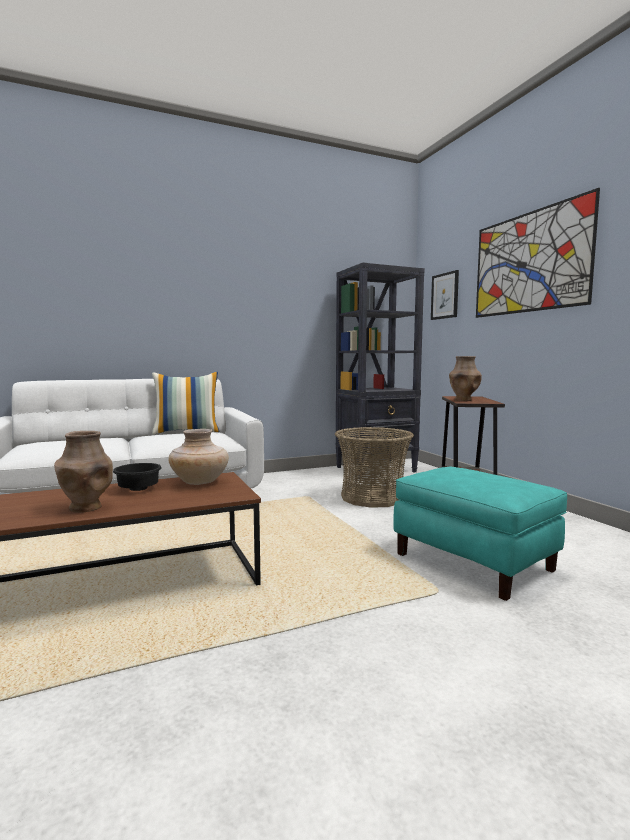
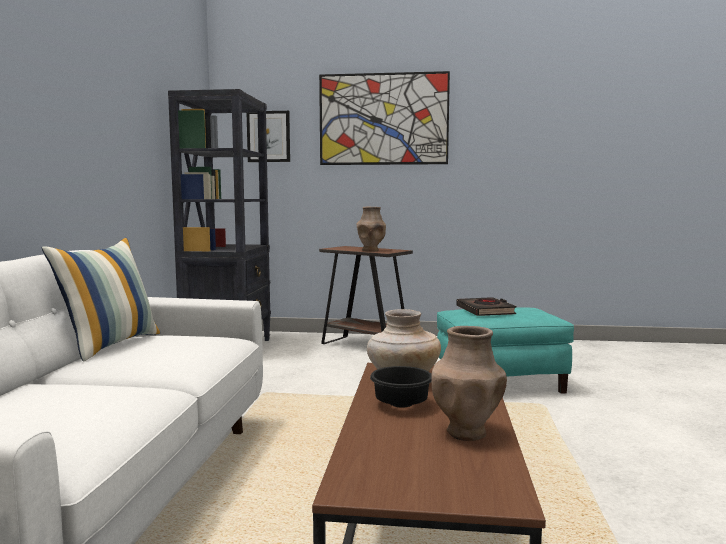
camera: 60 degrees left, 0 degrees up
basket [335,427,414,508] -> none
none -> black book [456,297,517,316]

